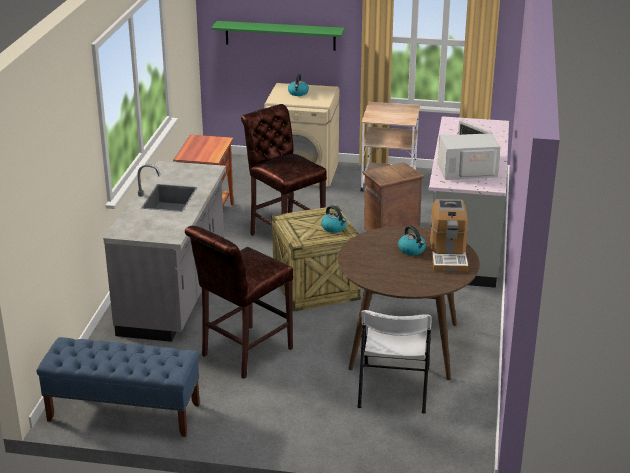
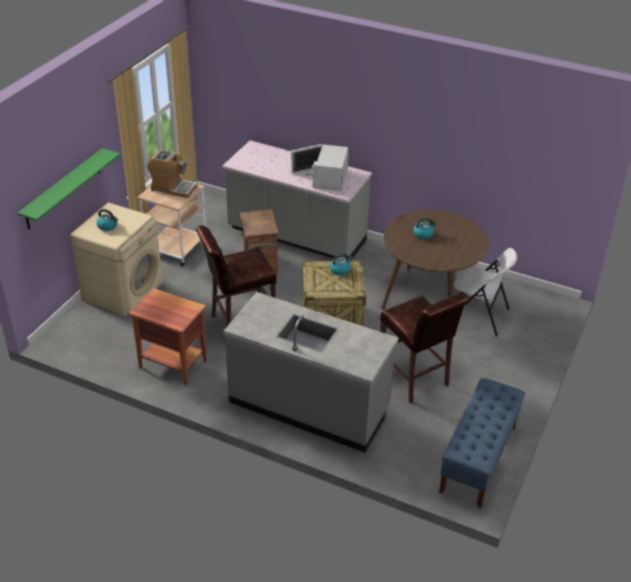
camera: 75 degrees left, 10 degrees up
coffee machine [430,199,468,271] -> coffee machine moved to [147,150,197,198]

